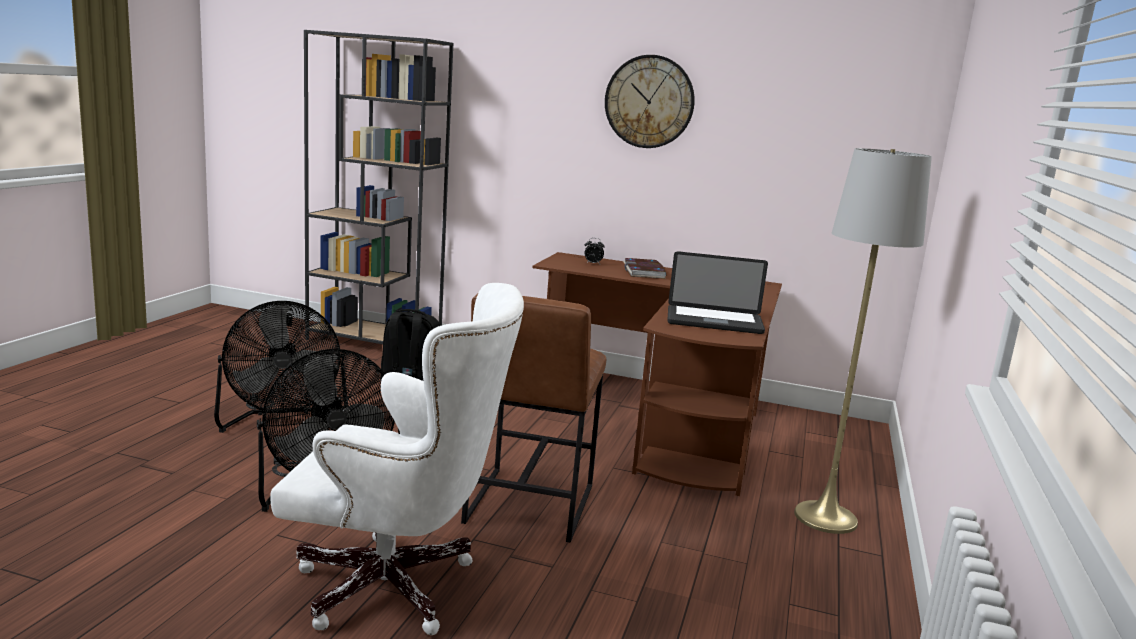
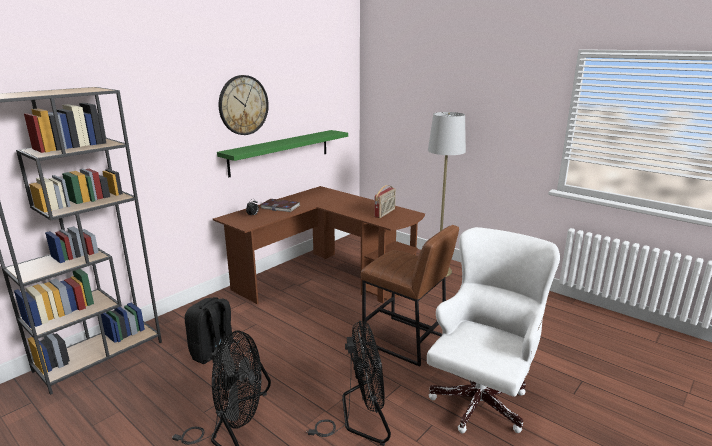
camera: 65 degrees left, 5 degrees up
laptop [667,251,768,334] -> radio [374,185,396,218]
none -> green shelf [217,130,348,177]

